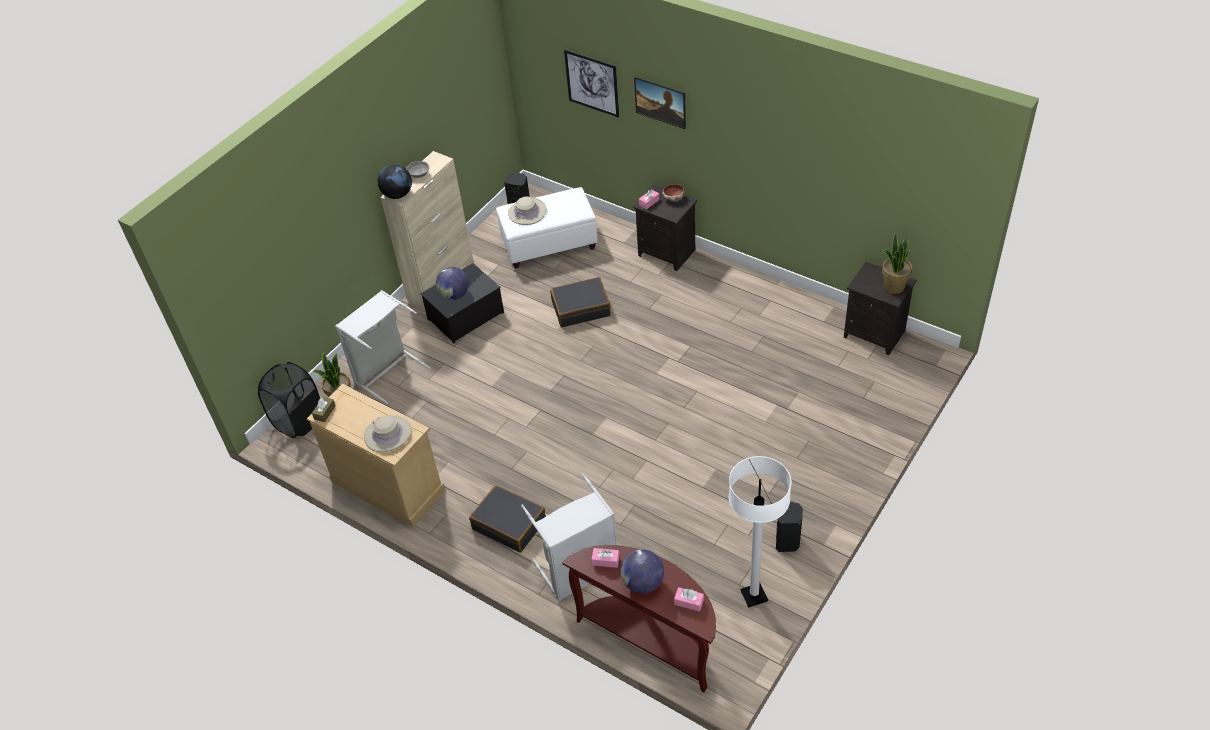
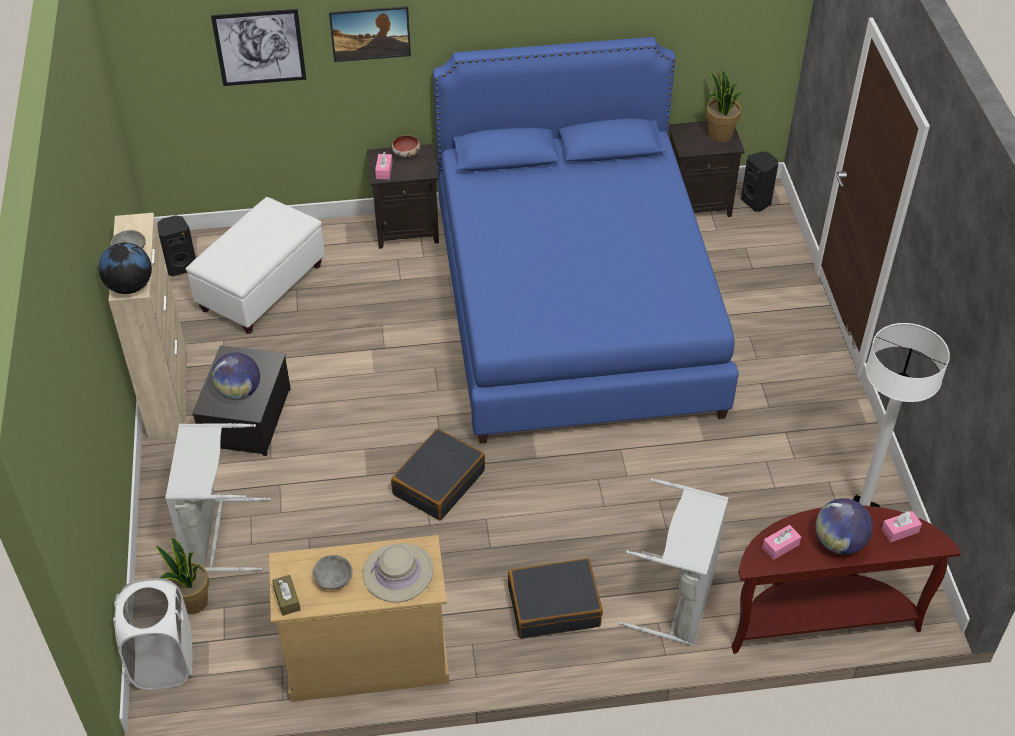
camera: 45 degrees left, 0 degrees up
black laundry basket [258,362,320,438] -> white laundry basket [113,578,193,690]
beige hat [508,196,547,225] -> none
black suitcase [550,277,611,327] -> black suitcase moved to [391,429,485,520]
black speaker [776,502,803,552] -> black speaker moved to [741,151,778,212]
none -> grey bowl [313,555,353,589]
none -> blue bed [433,37,739,444]

